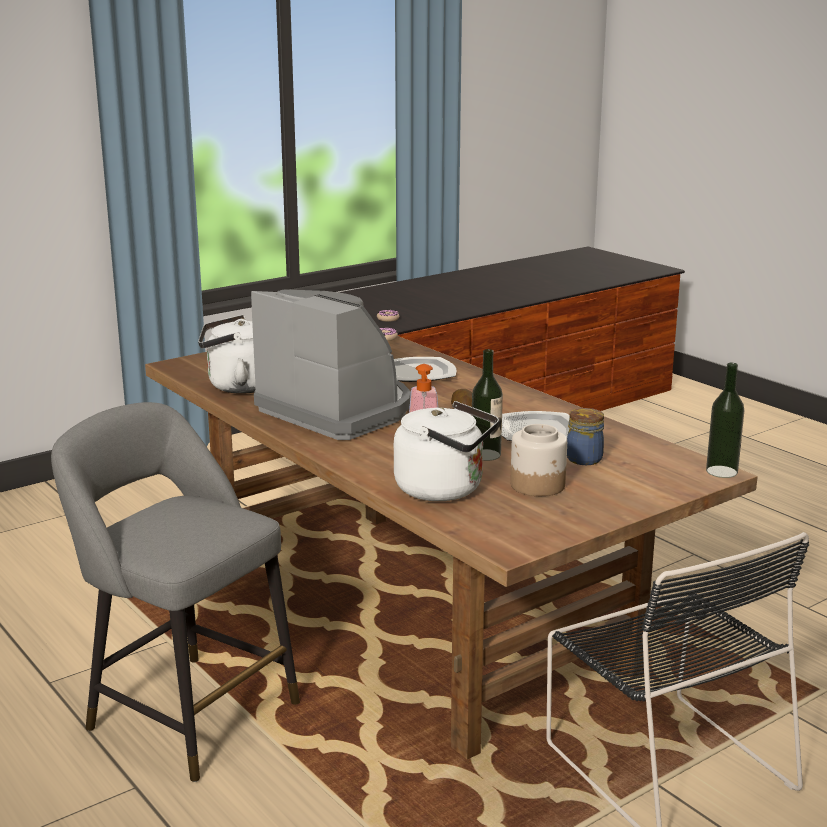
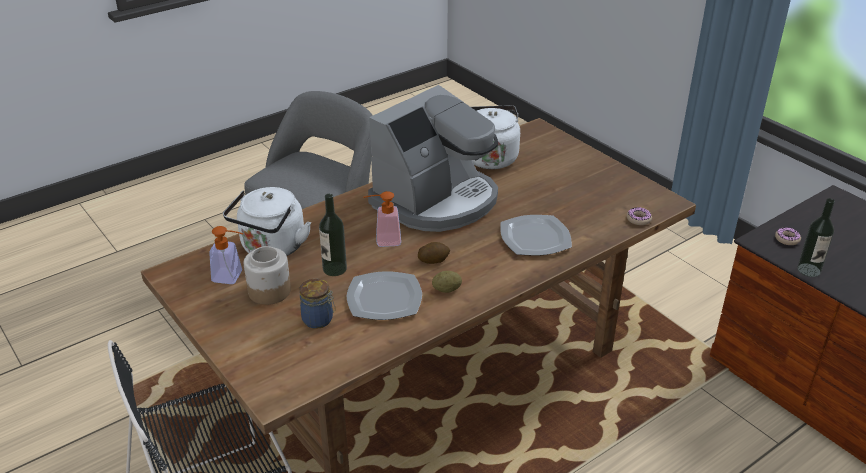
camera: 90 degrees right, 15 degrees up
bottle [706,363,744,478] -> bottle moved to [797,198,835,277]
none -> soap dispenser [209,226,244,284]
none -> potato [432,271,462,293]

